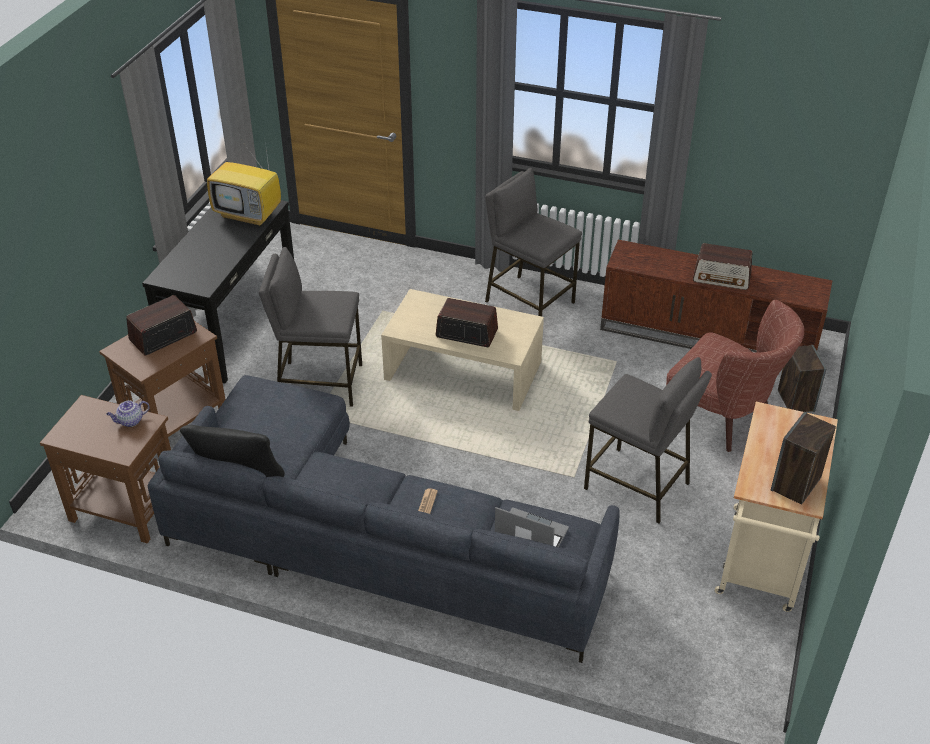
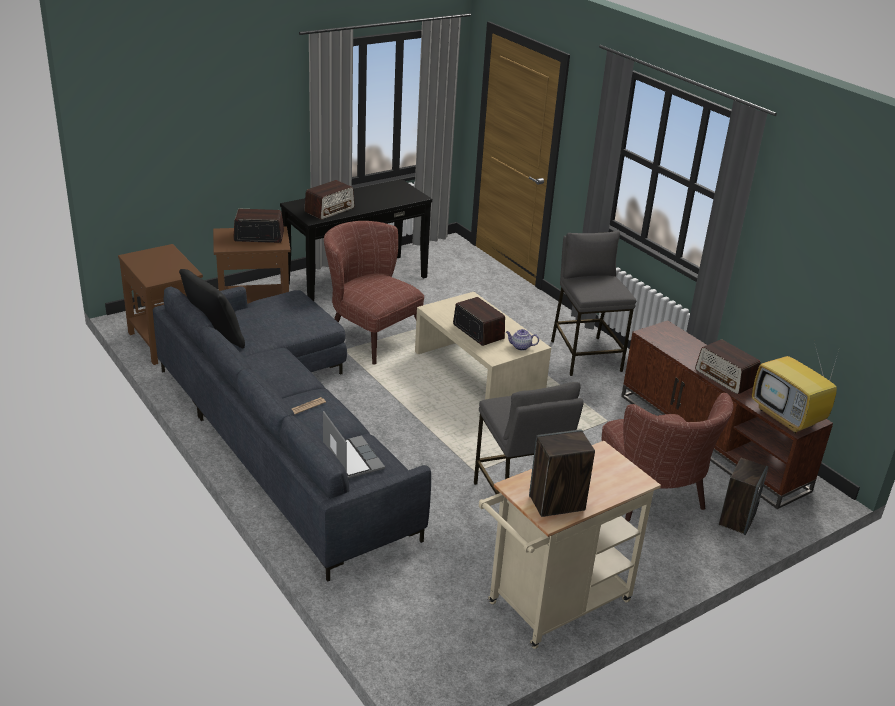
camera: 35 degrees right, 10 degrees down
teapot [106,400,150,427] -> teapot moved to [506,329,539,351]
television [207,141,281,226] -> television moved to [752,347,840,433]
grey stool [259,247,362,407] -> brown armchair [324,221,424,365]
none -> radio [304,180,355,220]

